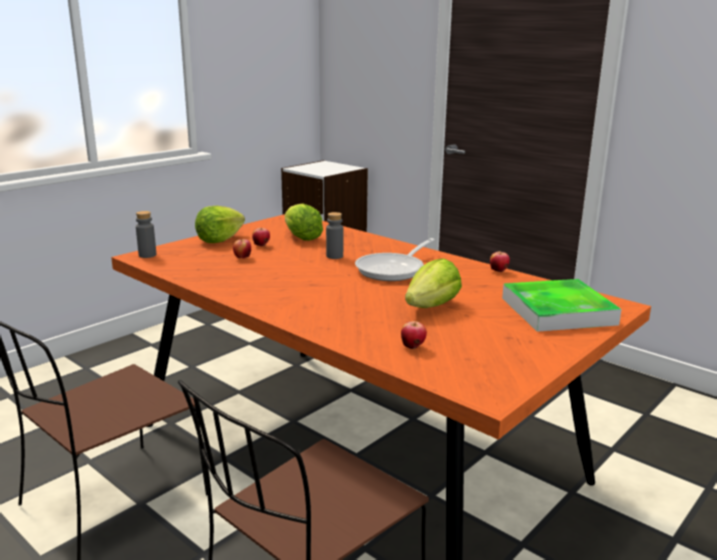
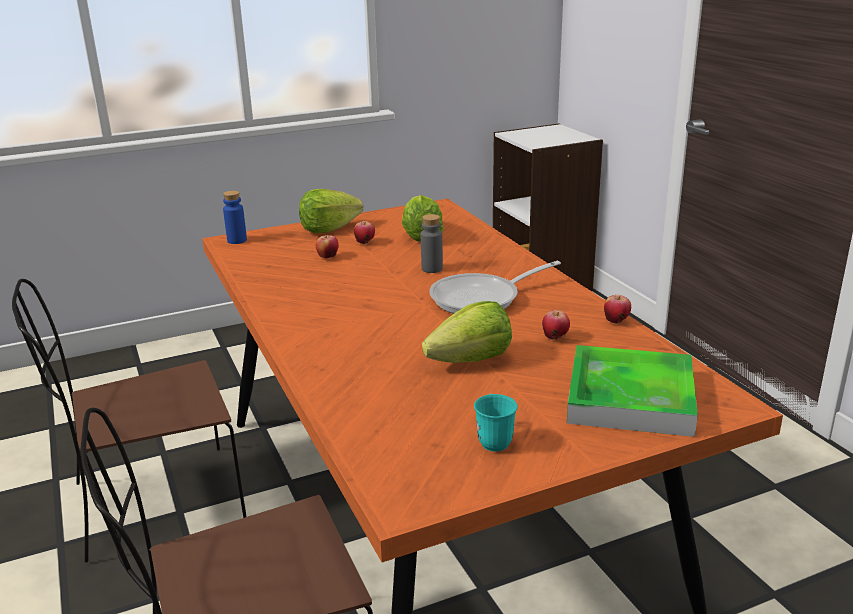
camera: 25 degrees right, 5 degrees up
grey bottle [136,211,156,258] -> blue bottle [223,191,247,244]
apple [401,321,427,349] -> apple moved to [542,310,570,340]
none -> turquoise mug [474,394,518,452]

